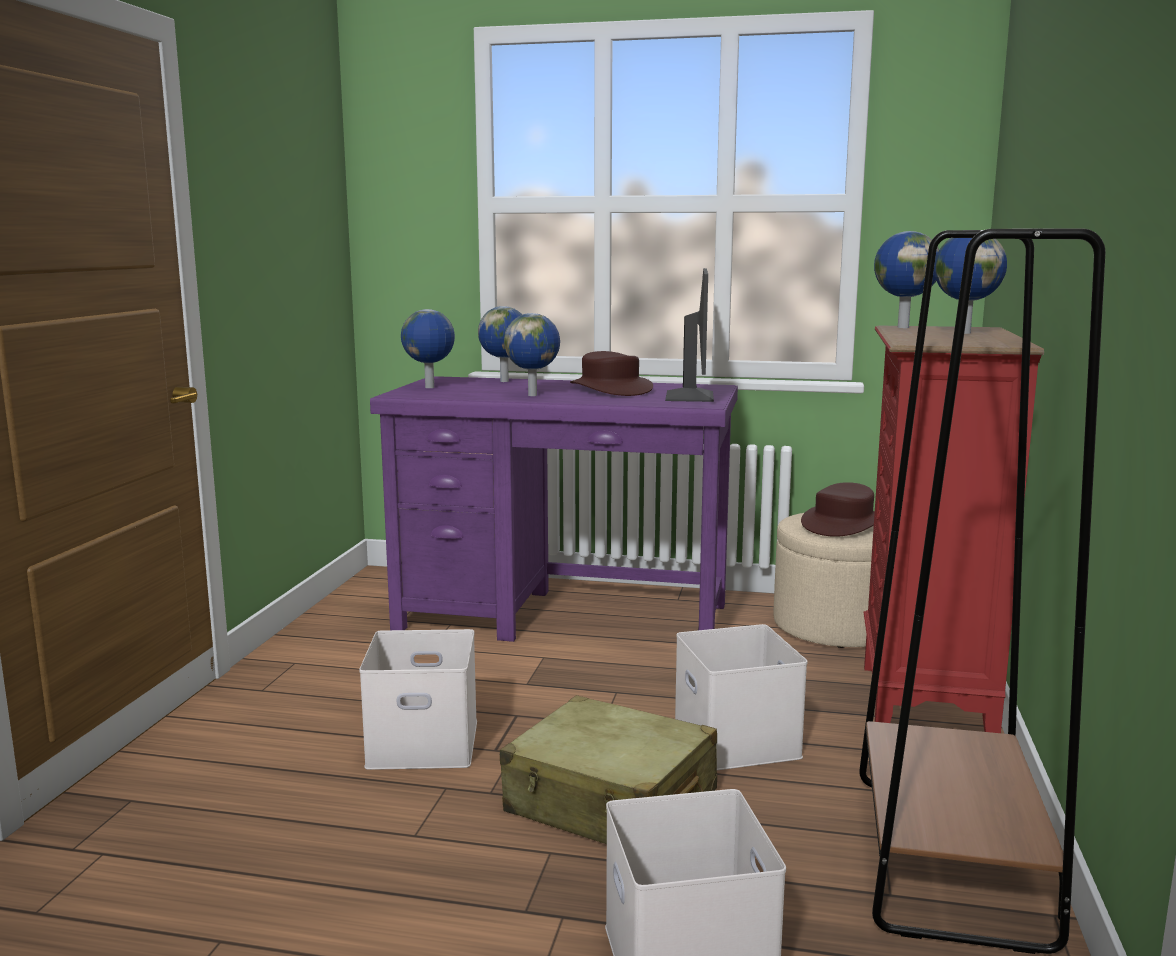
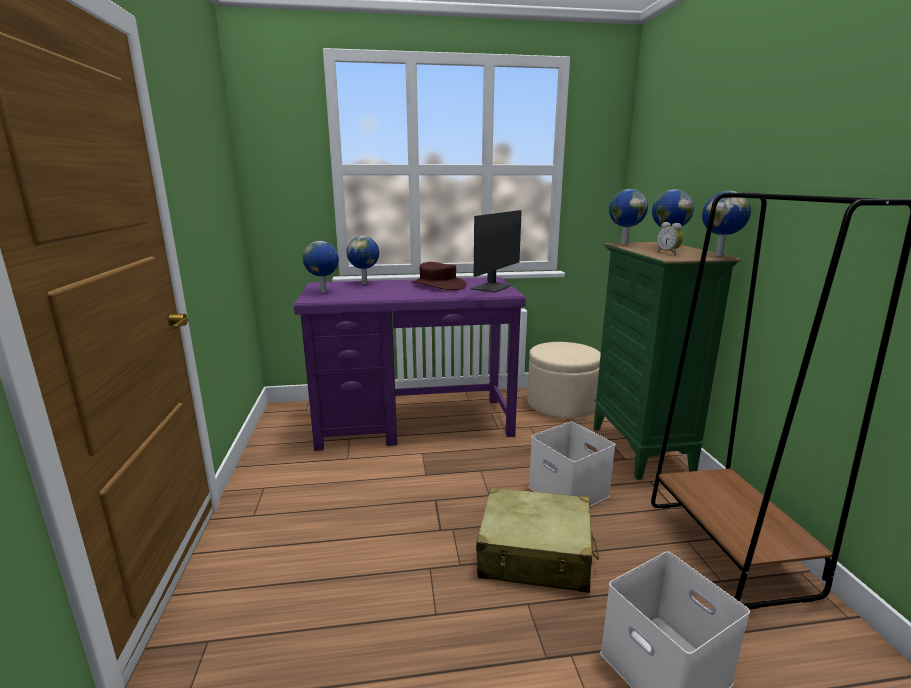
camera: 20 degrees left, 5 degrees up
white storage box [359,629,477,770] -> none
globe [504,313,560,396] -> globe moved to [702,191,751,256]
monitor [665,268,714,402] -> monitor turned 45 degrees clockwise [471,210,522,292]
brown hat [801,482,875,537] -> none
red dresser [863,326,1044,733] -> green dresser [593,242,741,480]
none -> alarm clock [657,222,683,255]

